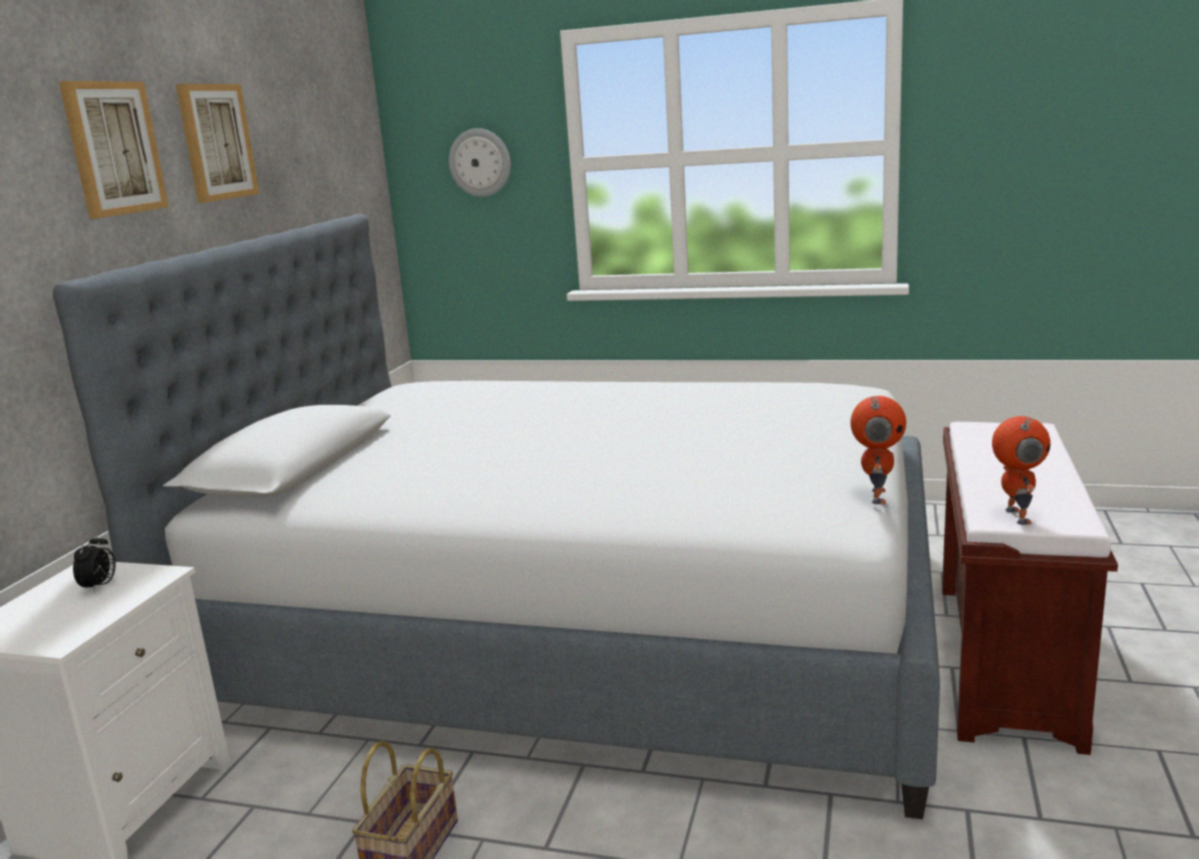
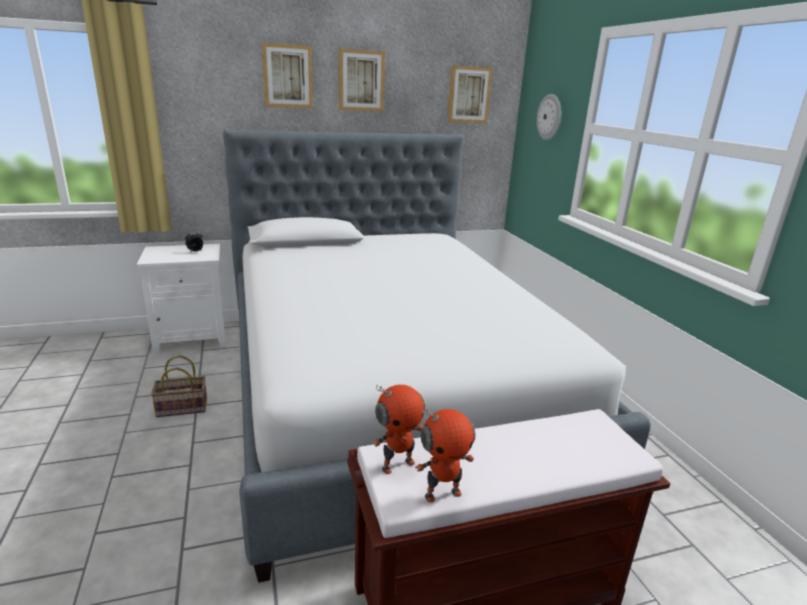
camera: 55 degrees right, 5 degrees up
toy robot [850,396,906,504] -> toy robot moved to [415,407,475,503]
none -> picture [447,66,493,123]

